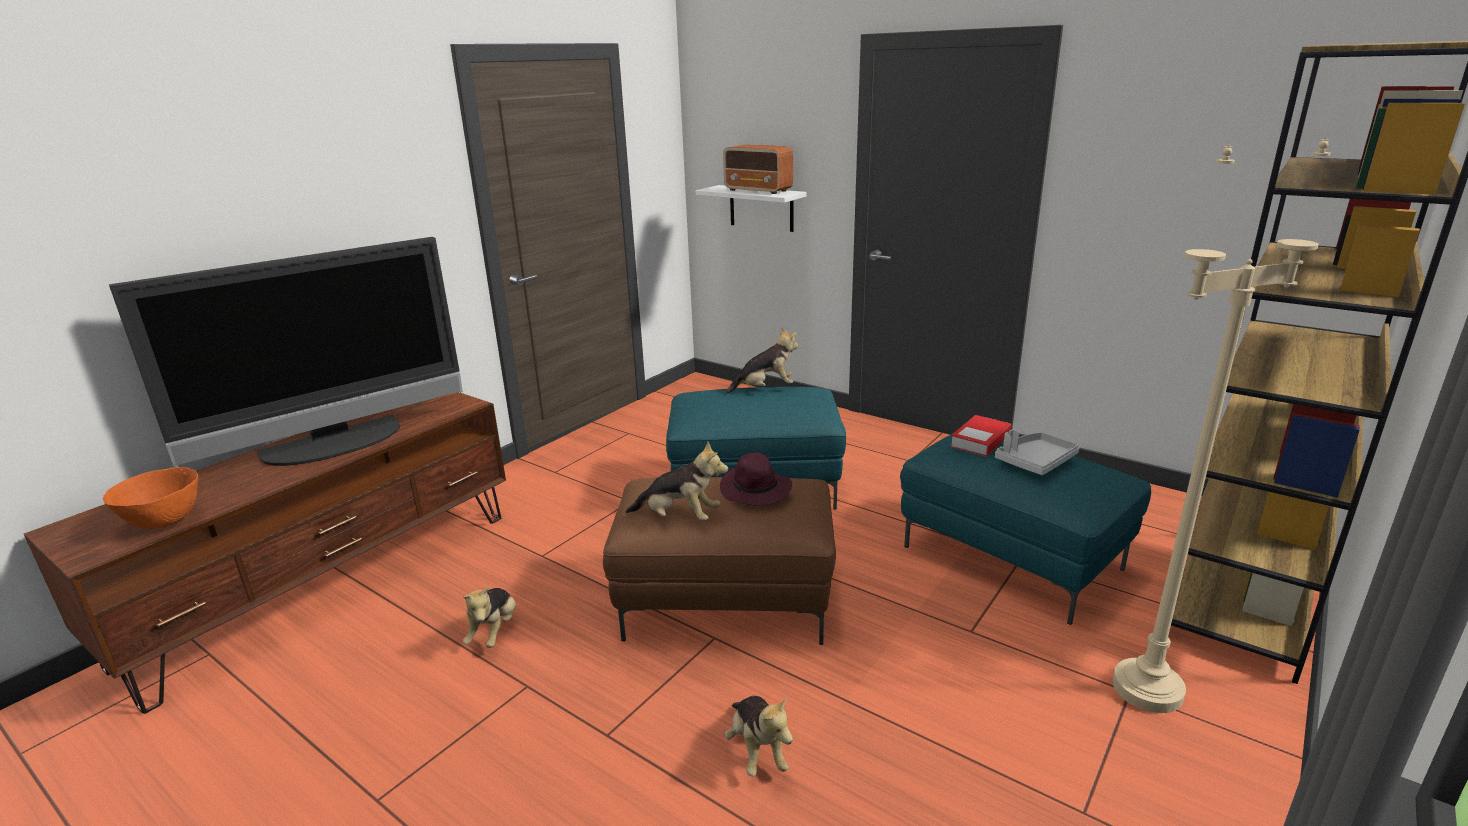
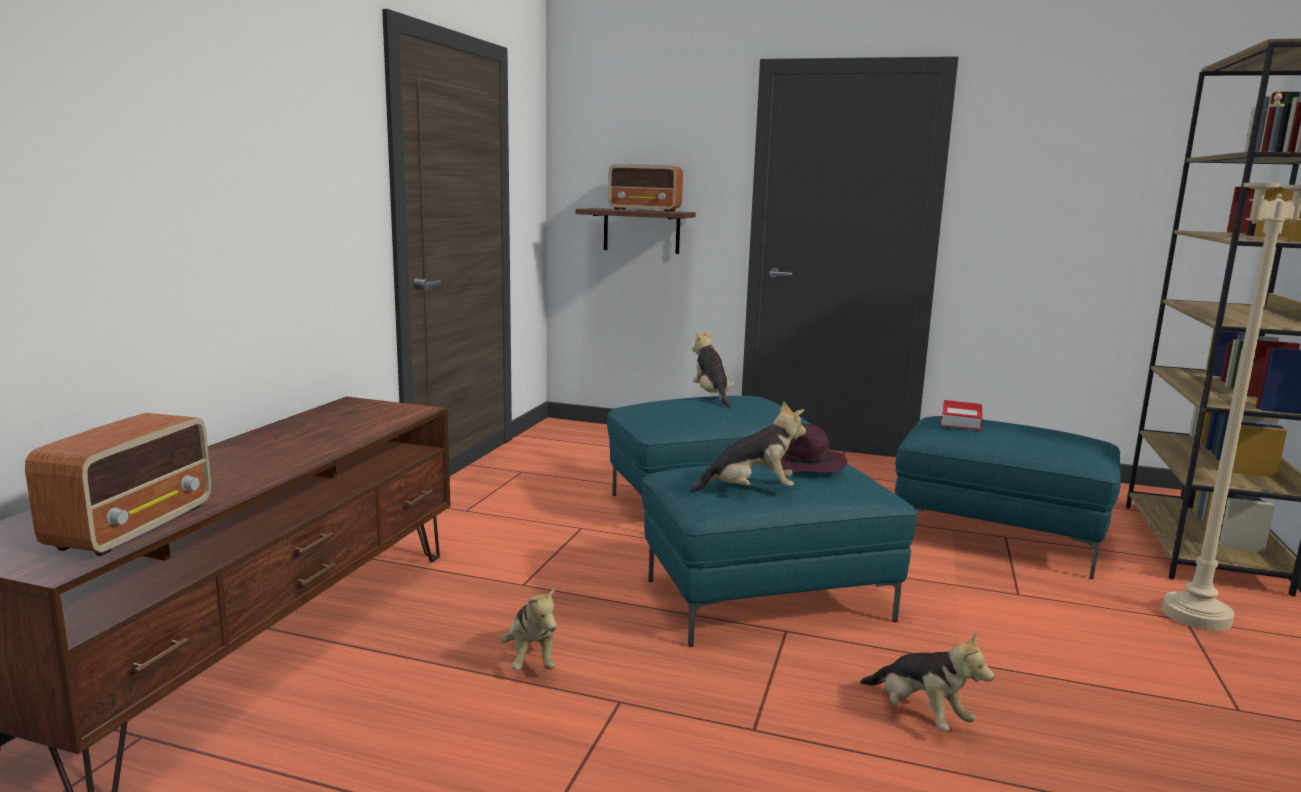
camera: 20 degrees left, 10 degrees down
orange bowl [103,467,198,529] -> radio [25,413,211,556]
television [109,237,463,467] -> none
brown ottoman [603,477,836,645] -> turquoise ottoman [642,464,917,647]
white shelf [696,185,807,232] -> brown shelf [575,208,696,254]
plush toy [726,328,798,394] -> plush toy turned 75 degrees counterclockwise [692,330,735,408]
grey tray [995,429,1080,475] -> none

